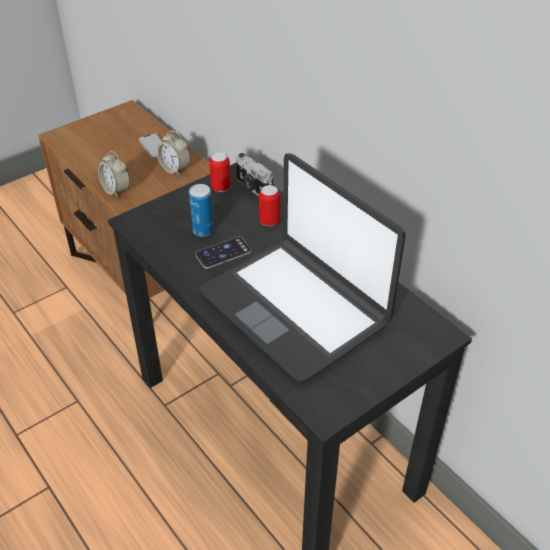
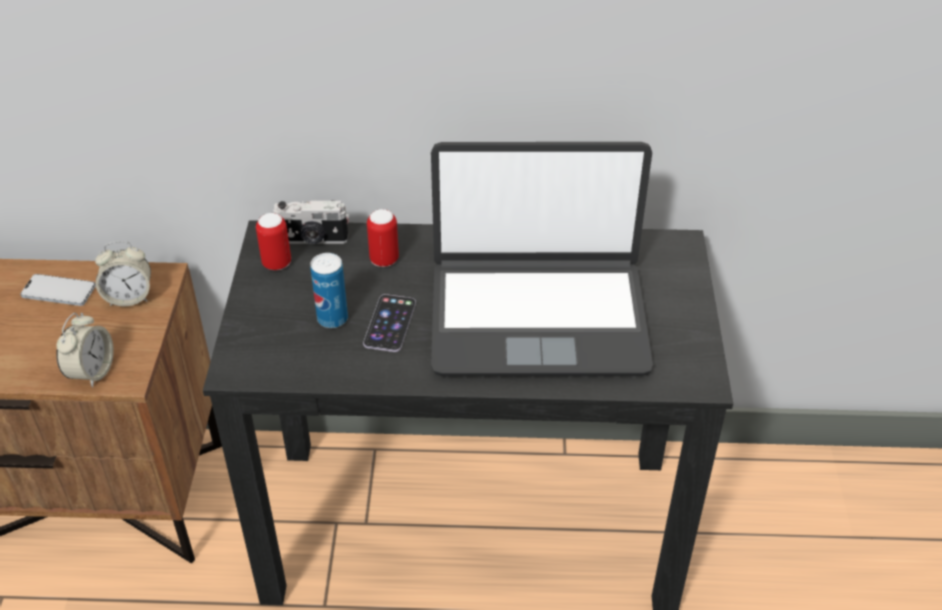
camera: 50 degrees left, 0 degrees up
alarm clock [98,151,130,198] -> alarm clock turned 75 degrees counterclockwise [56,313,114,388]

